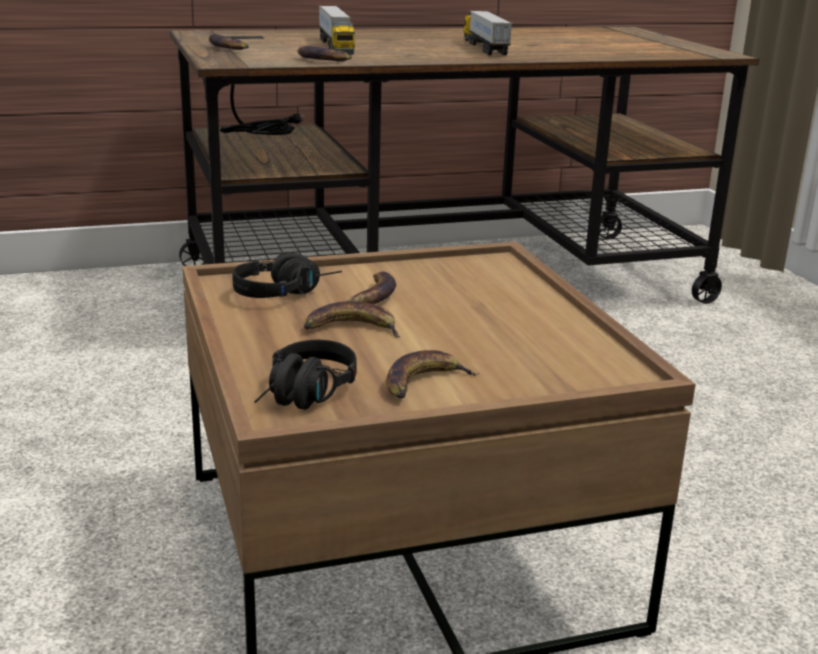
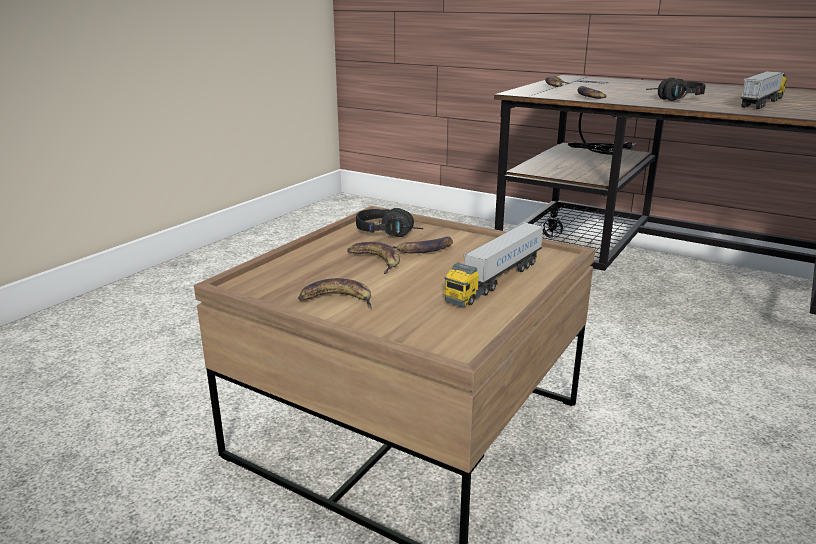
camera: 50 degrees right, 0 degrees up
black headphones [254,340,357,410] -> black headphones moved to [646,78,706,101]
toy truck [319,6,355,55] -> toy truck moved to [444,222,544,307]

